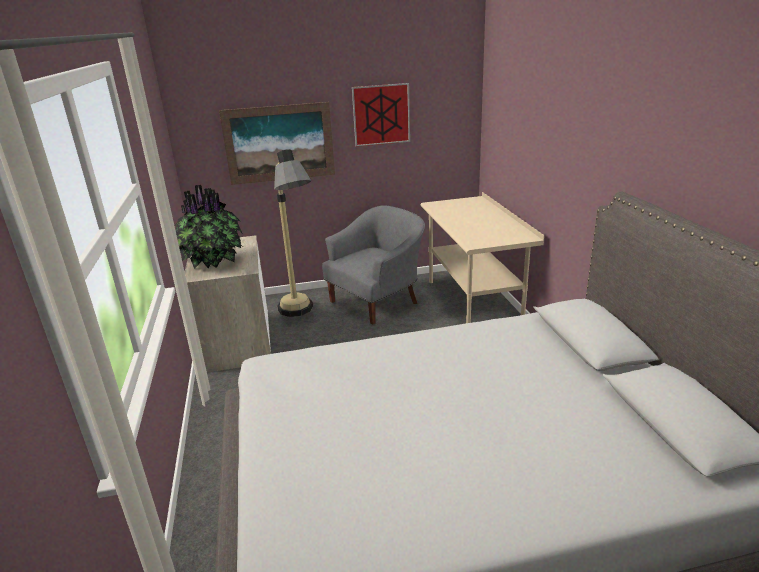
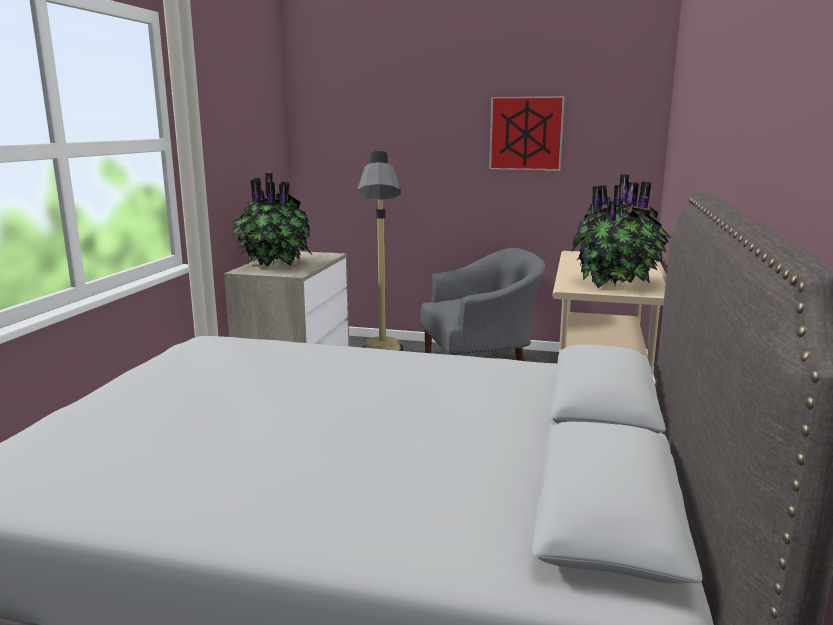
camera: 25 degrees right, 10 degrees down
picture [219,102,335,185] -> none
none -> potted plant [571,175,671,288]

